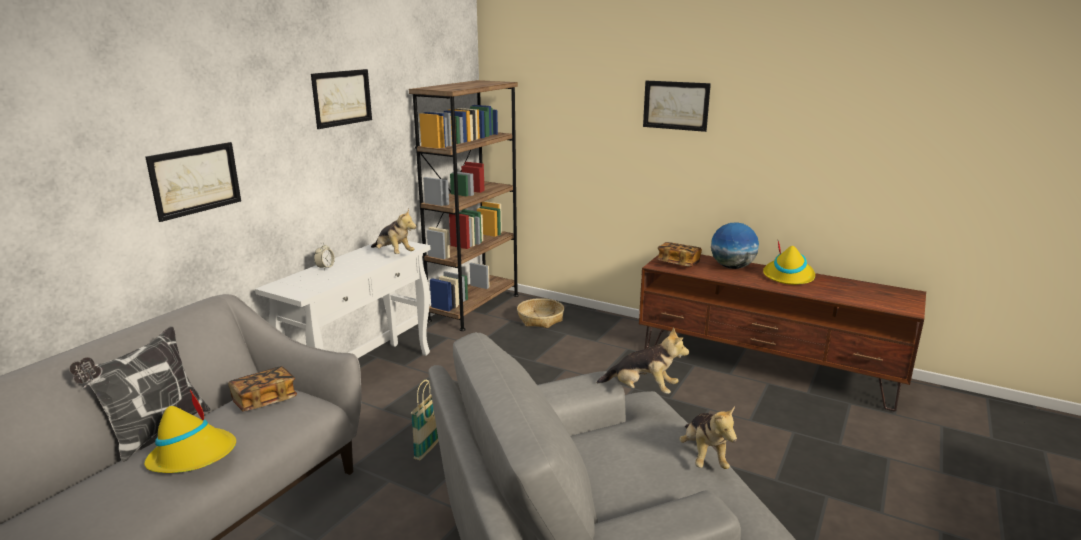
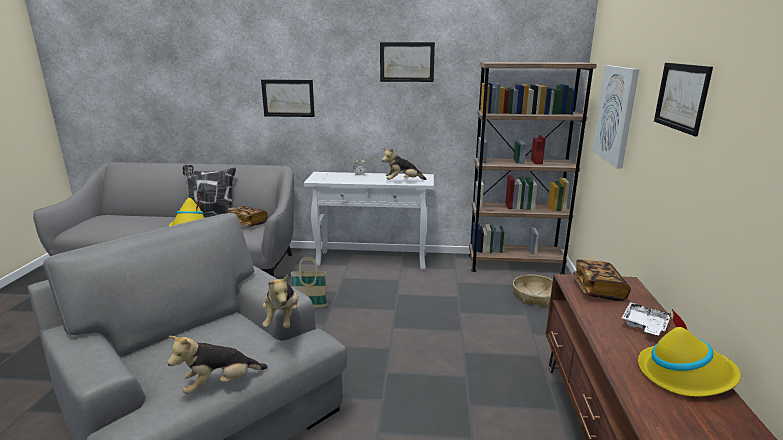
camera: 65 degrees right, 0 degrees up
plush toy [371,209,416,254] -> plush toy turned 60 degrees clockwise [382,148,426,180]
globe [711,223,759,269] -> white tray [622,302,672,336]
none -> picture [592,65,639,168]

